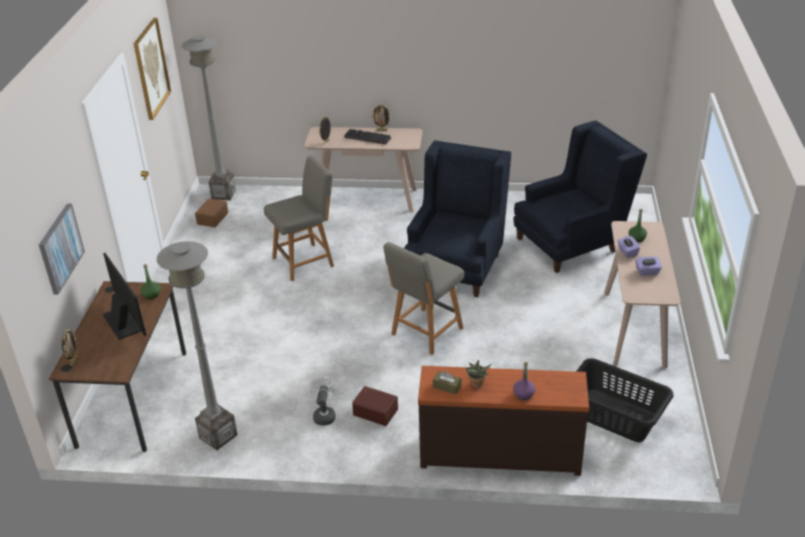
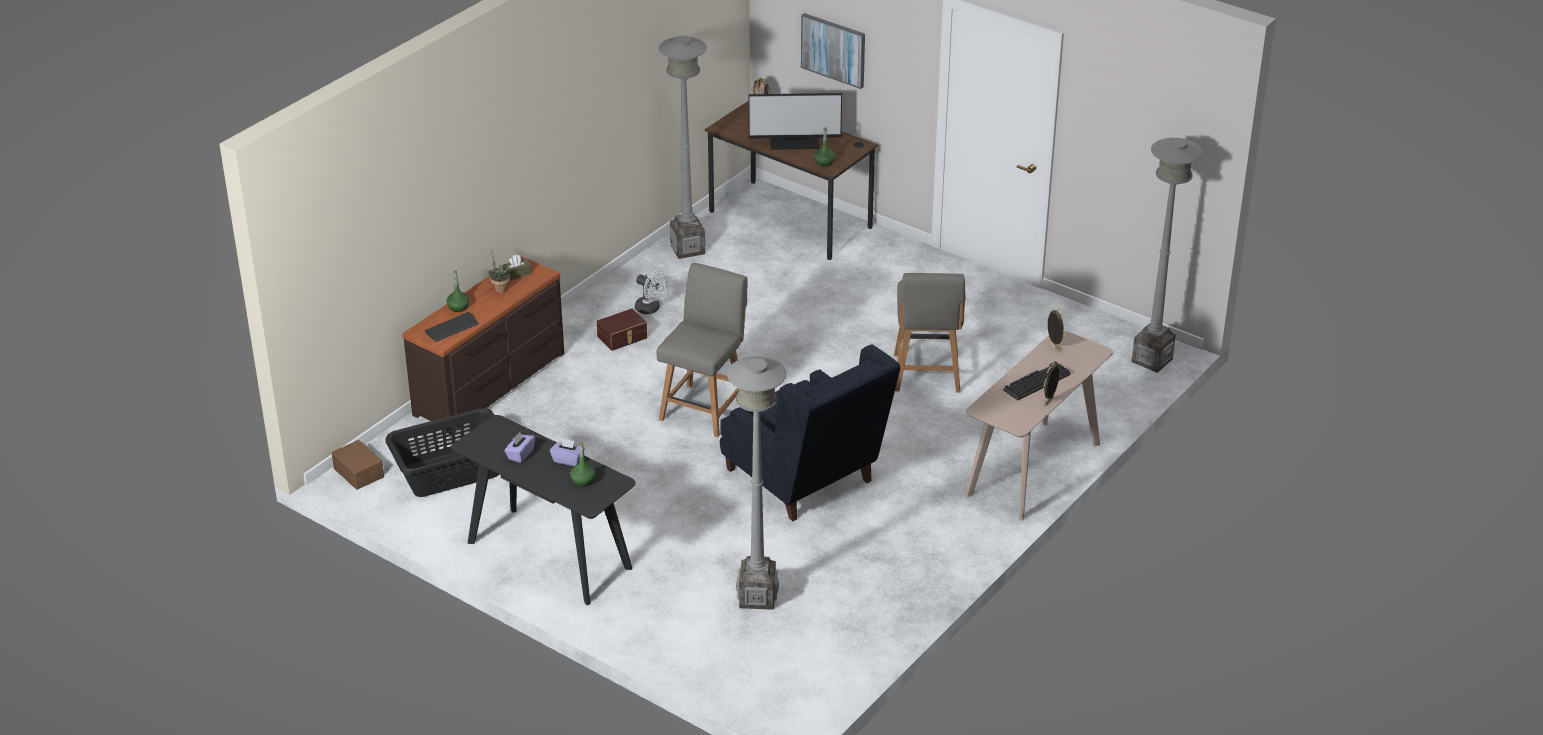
camera: 120 degrees right, 0 degrees up
picture [134,18,171,120] -> none
brown storage box [195,199,228,228] -> brown storage box moved to [332,440,384,490]
grey chair [384,242,464,355] -> grey chair turned 45 degrees clockwise [656,263,748,437]
blue armchair [513,120,647,273] -> grey floor lamp [727,356,786,610]
purple bottle [513,362,535,400] -> green bottle [446,270,470,312]
beige console table [604,221,681,369] -> black console table [451,415,636,605]
none -> keyboard [425,312,479,342]

